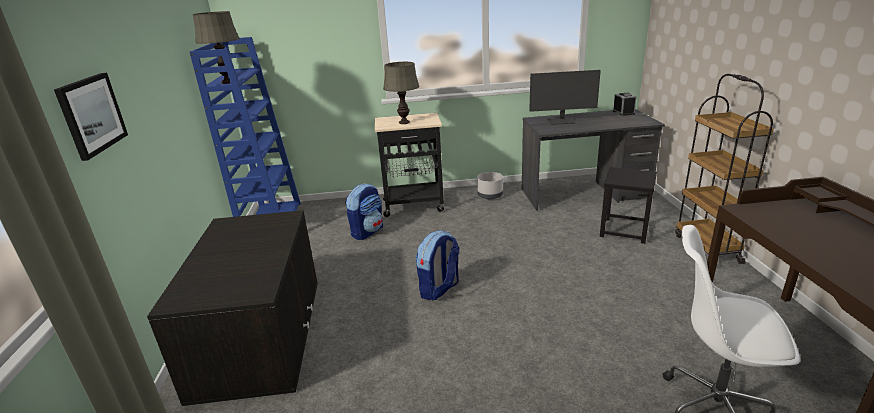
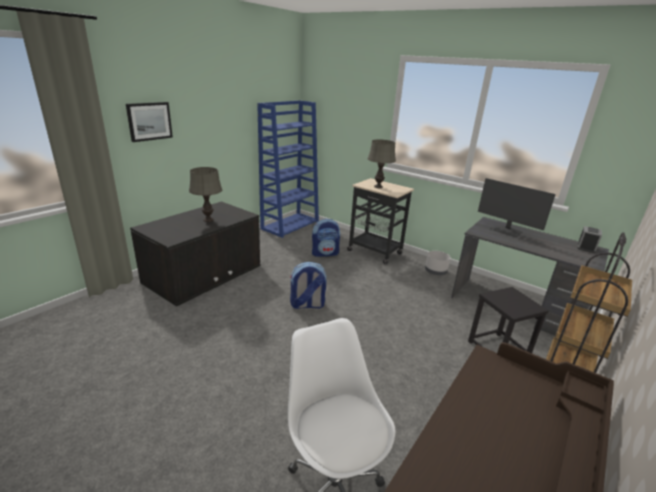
camera: 40 degrees right, 0 degrees up
grey table lamp [193,11,240,84] -> grey table lamp moved to [189,167,222,222]

